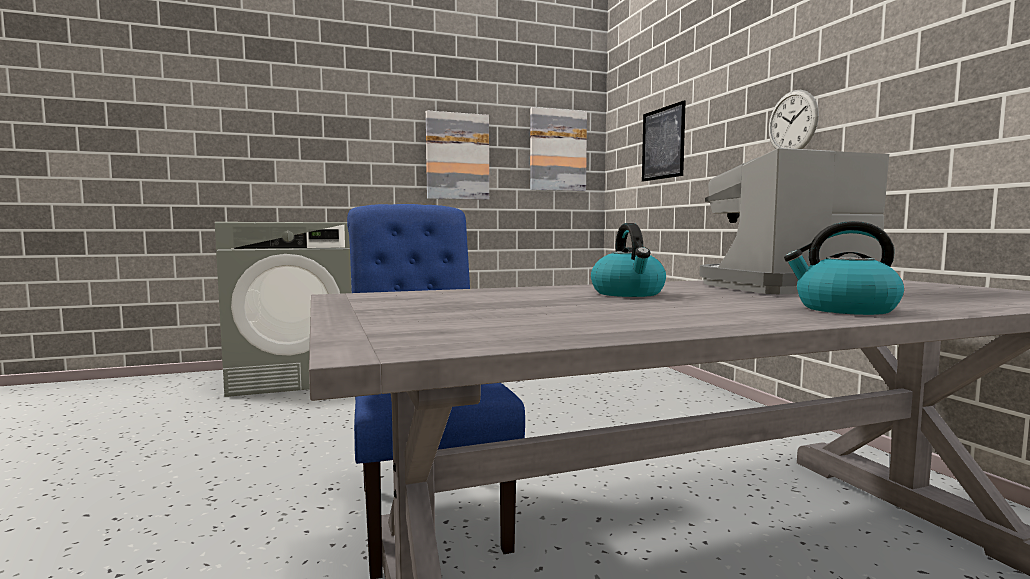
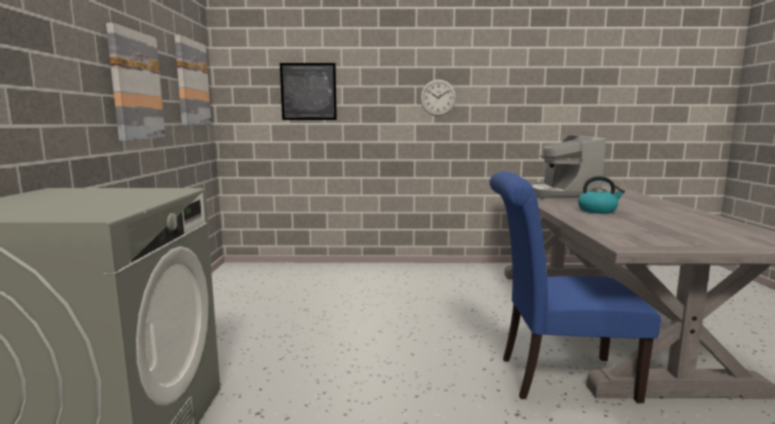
camera: 70 degrees left, 5 degrees up
kettle [784,221,904,315] -> none

